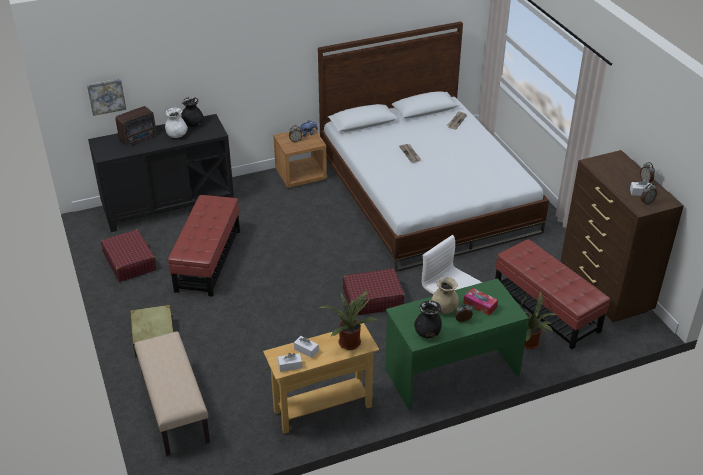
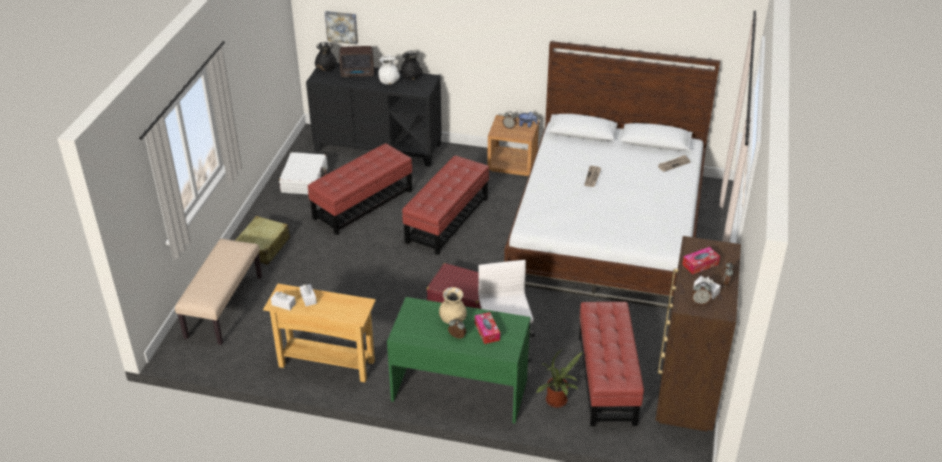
camera: 35 degrees right, 0 degrees up
red suitcase [101,229,157,282] -> white suitcase [279,152,328,194]
potted plant [319,289,377,350] -> none
black vase [414,300,442,338] -> black vase moved to [315,42,336,71]
none -> red ottoman [402,156,489,255]
none -> tissue box [682,247,720,274]

